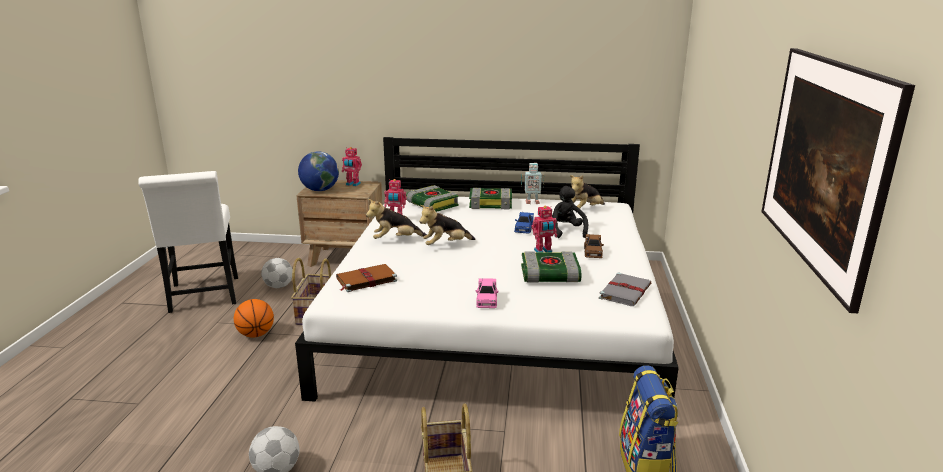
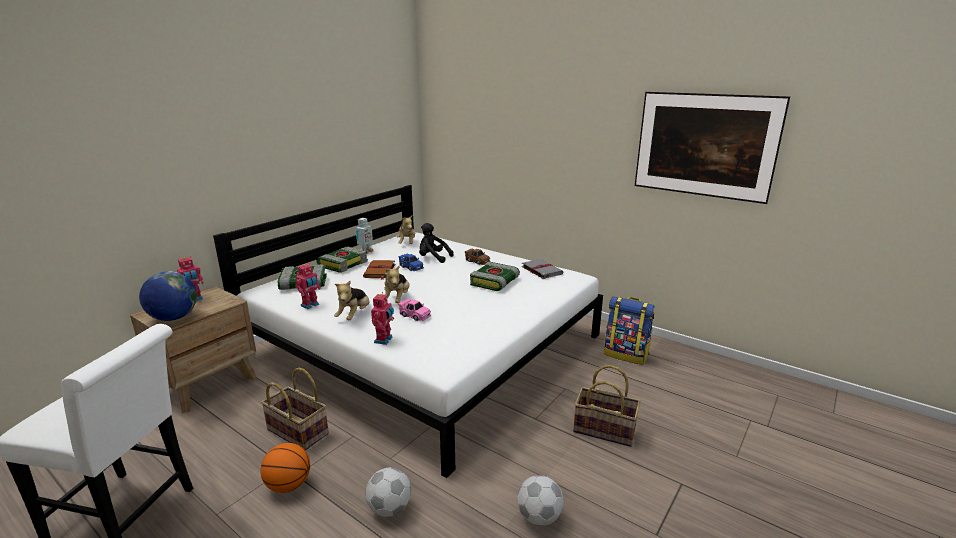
camera: 60 degrees left, 0 degrees up
football [261,258,293,288] -> football moved to [365,467,411,517]
brown book [336,264,397,292] -> brown book moved to [363,260,395,280]
pink toy car [476,278,498,308] -> pink toy car moved to [398,298,431,321]
toy robot [532,206,557,253] -> toy robot moved to [371,292,394,345]

